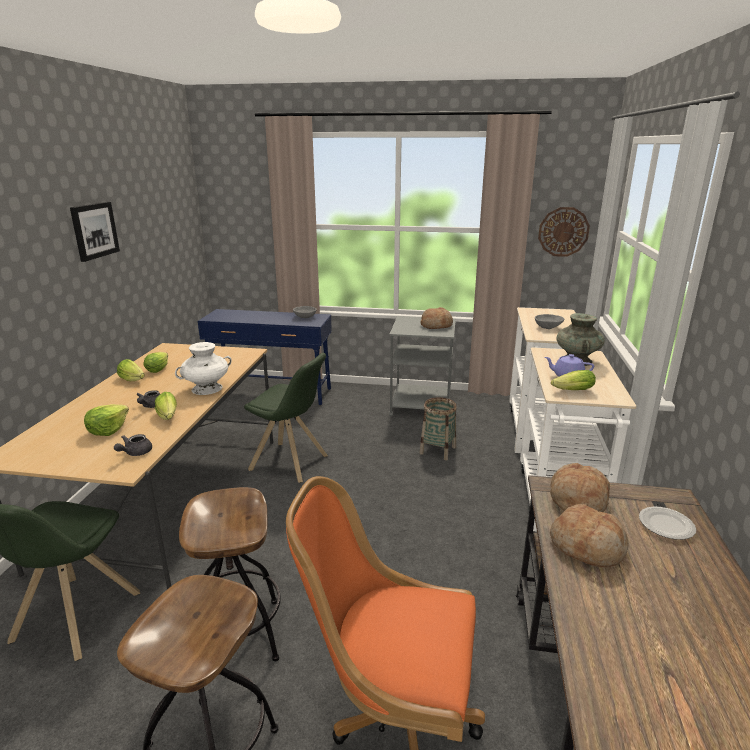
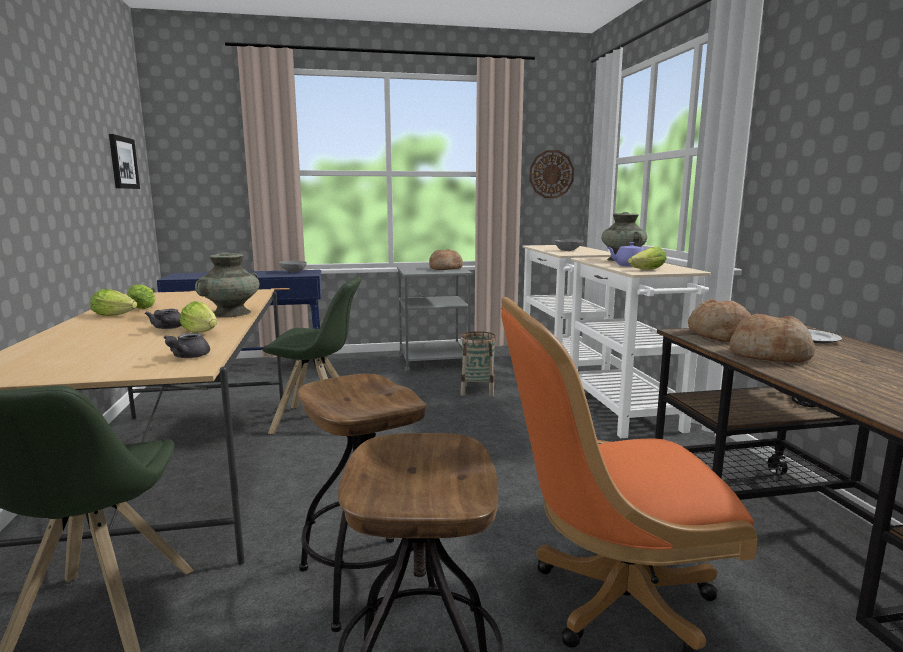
camera: 20 degrees left, 10 degrees down
picture [70,202,120,262] -> picture moved to [109,134,140,189]
lettuce [84,404,129,436] -> none
white vase [175,342,232,395] -> turquoise vase [195,253,260,318]

